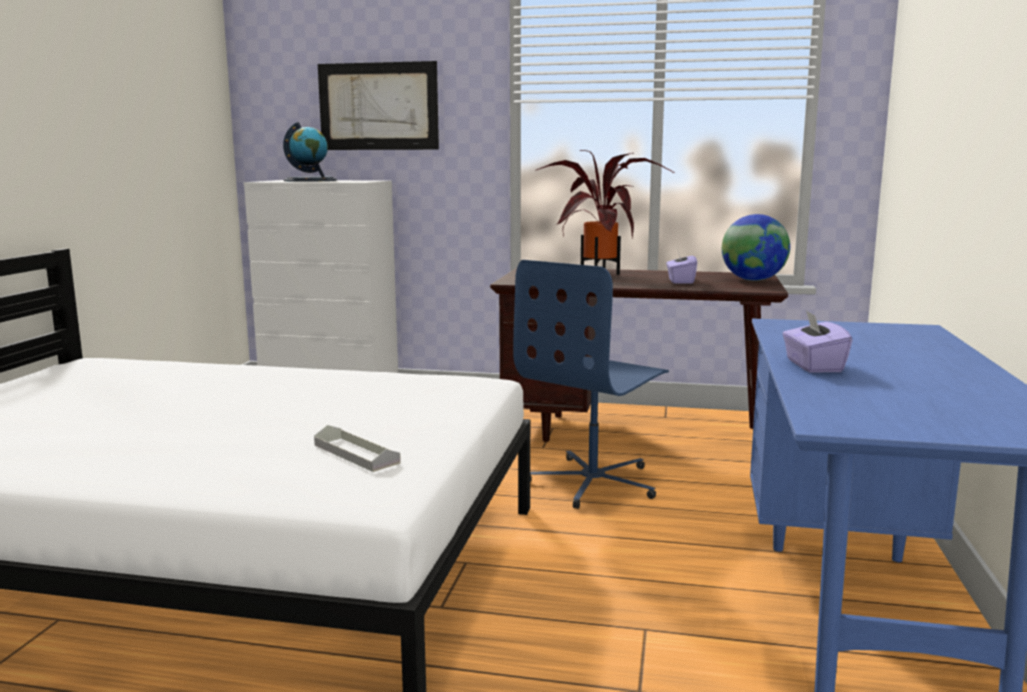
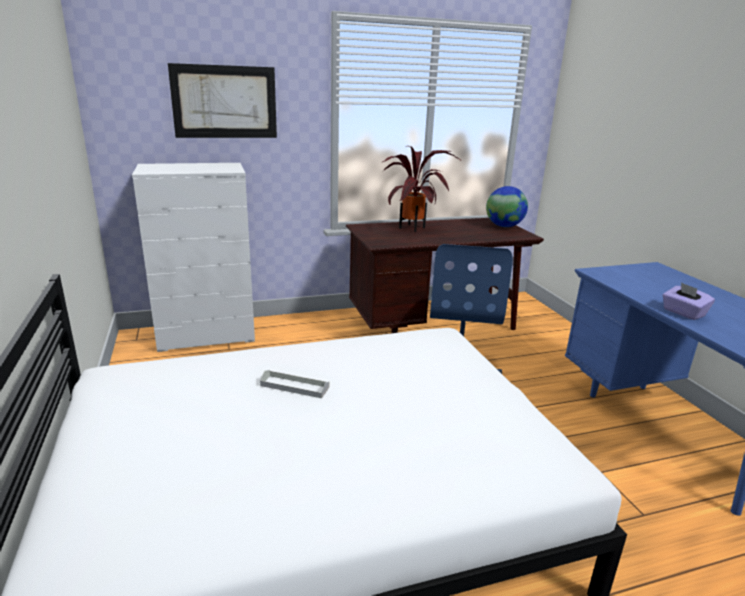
camera: 30 degrees left, 10 degrees up
globe [283,122,337,182] -> none
grey tray [314,425,401,472] -> grey tray moved to [260,370,329,398]
purple tissue box [666,248,697,284] -> none

